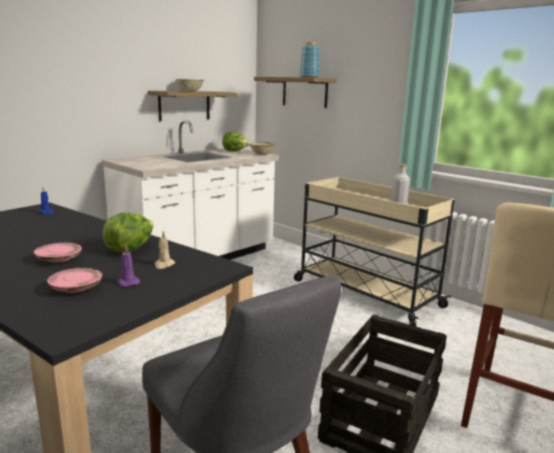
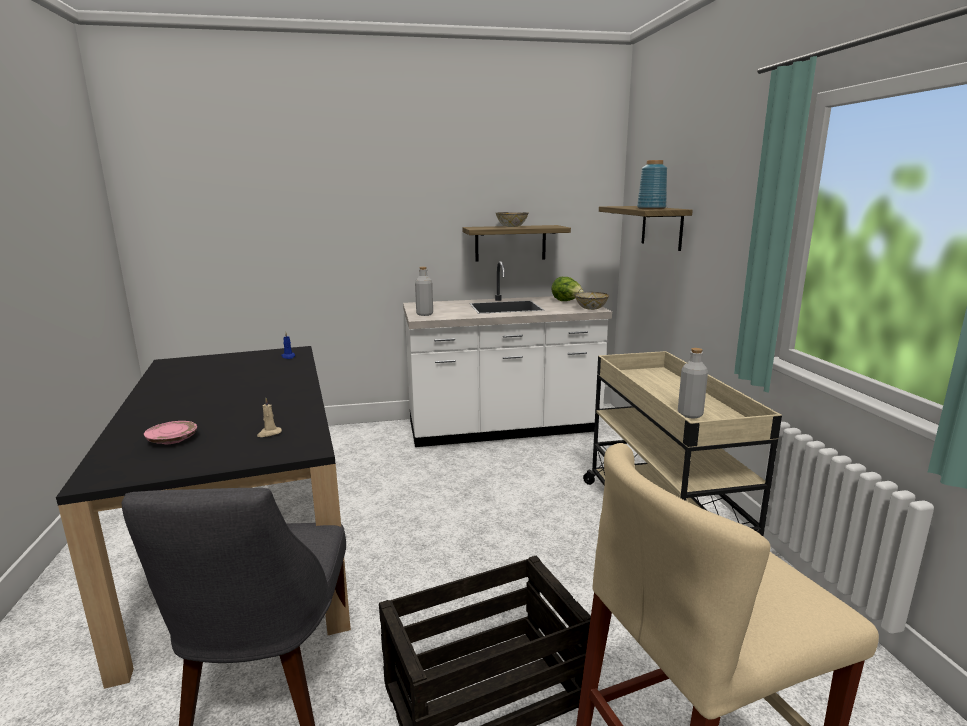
camera: 35 degrees right, 0 degrees up
pink plate [34,243,82,263] -> none
lettuce [102,213,153,253] -> none
purple candle [118,246,140,287] -> none
none -> grey bottle [415,267,433,316]

